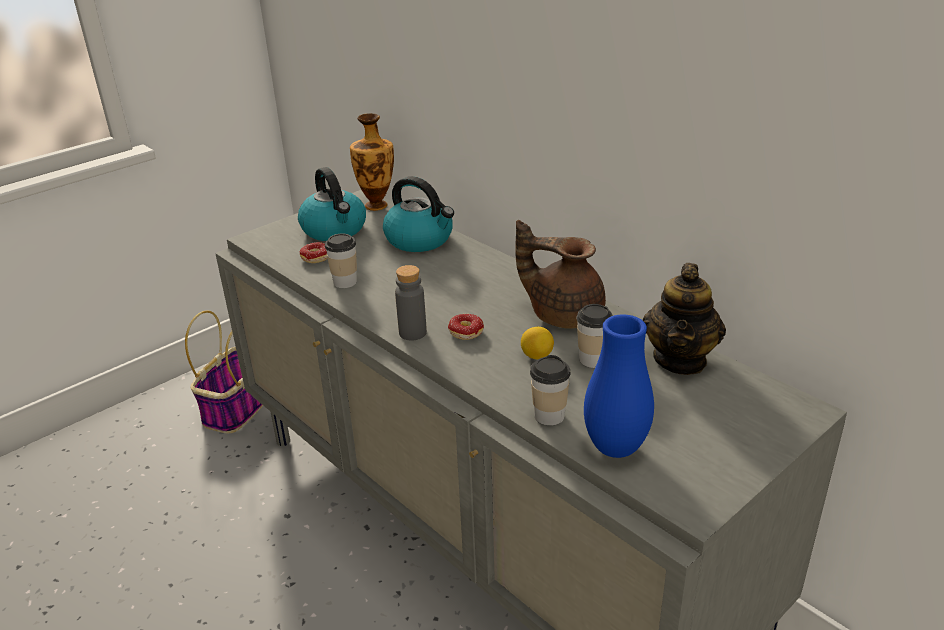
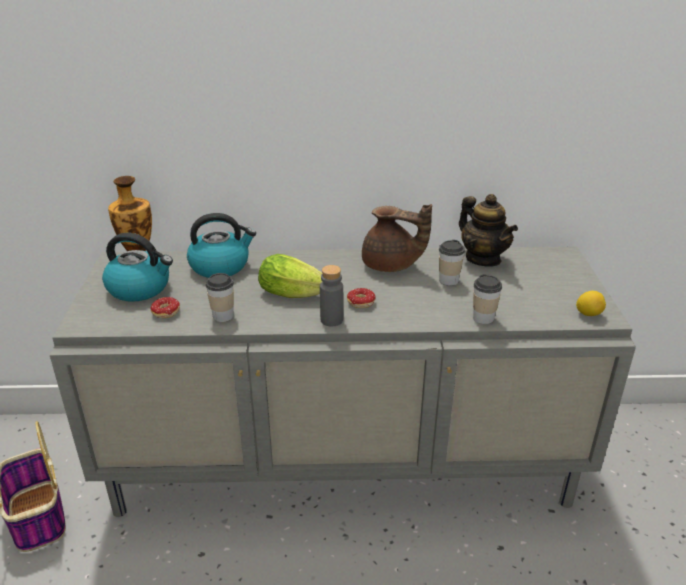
camera: 50 degrees left, 0 degrees up
brown teapot [515,220,606,329] -> brown teapot turned 135 degrees counterclockwise [362,204,432,272]
lemon [521,327,554,359] -> lemon moved to [576,291,606,316]
blue vase [584,314,654,458] -> none
none -> lettuce [258,254,323,298]

